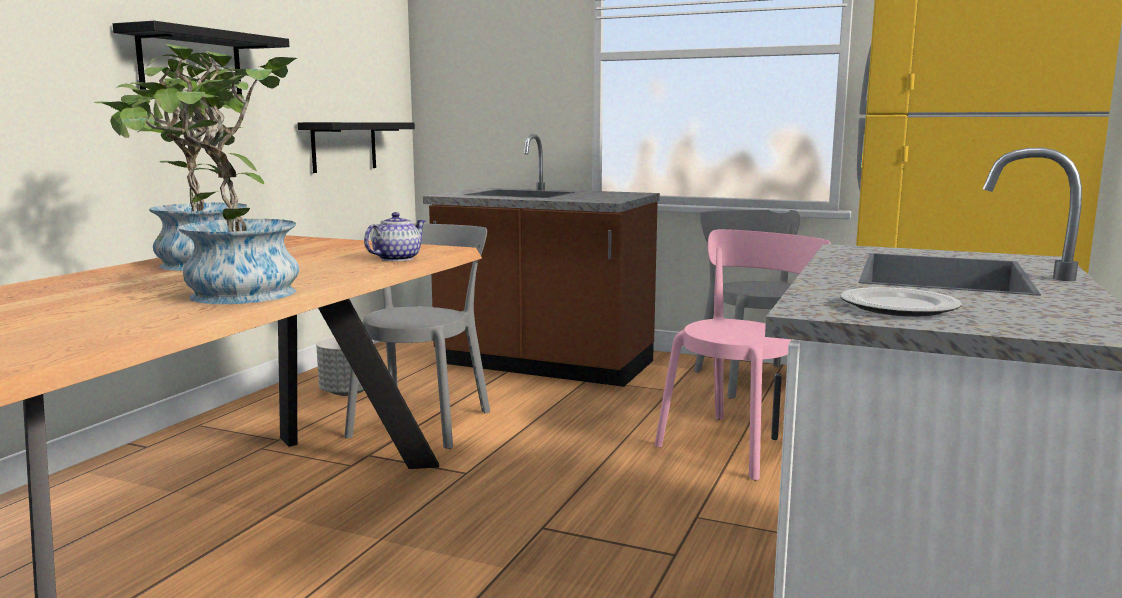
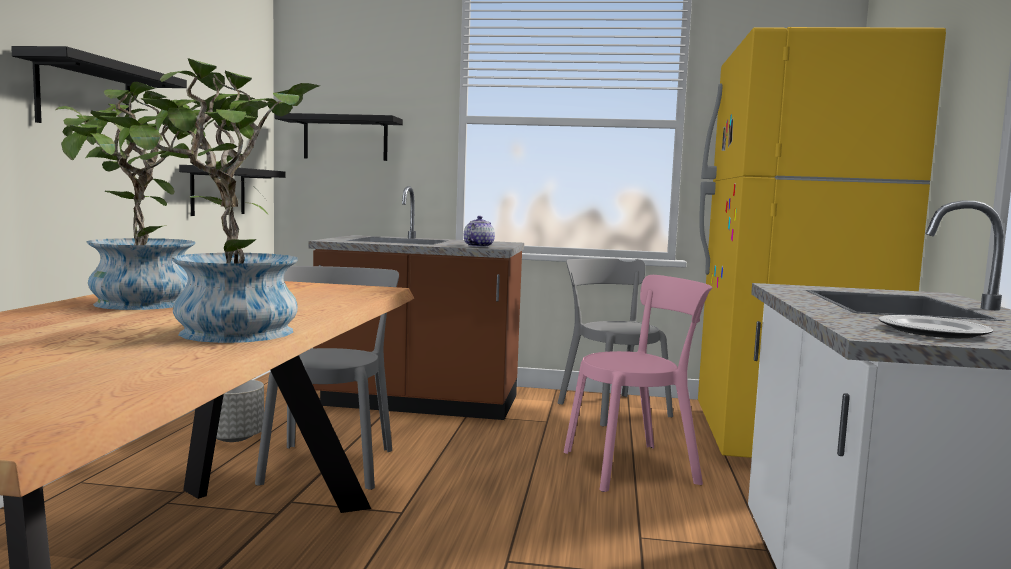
camera: 15 degrees left, 5 degrees down
teapot [364,212,426,261] -> teapot moved to [464,216,495,247]
pink chair [655,229,831,480] -> pink chair turned 45 degrees clockwise [564,275,713,492]
none -> black shelf [275,113,403,161]

